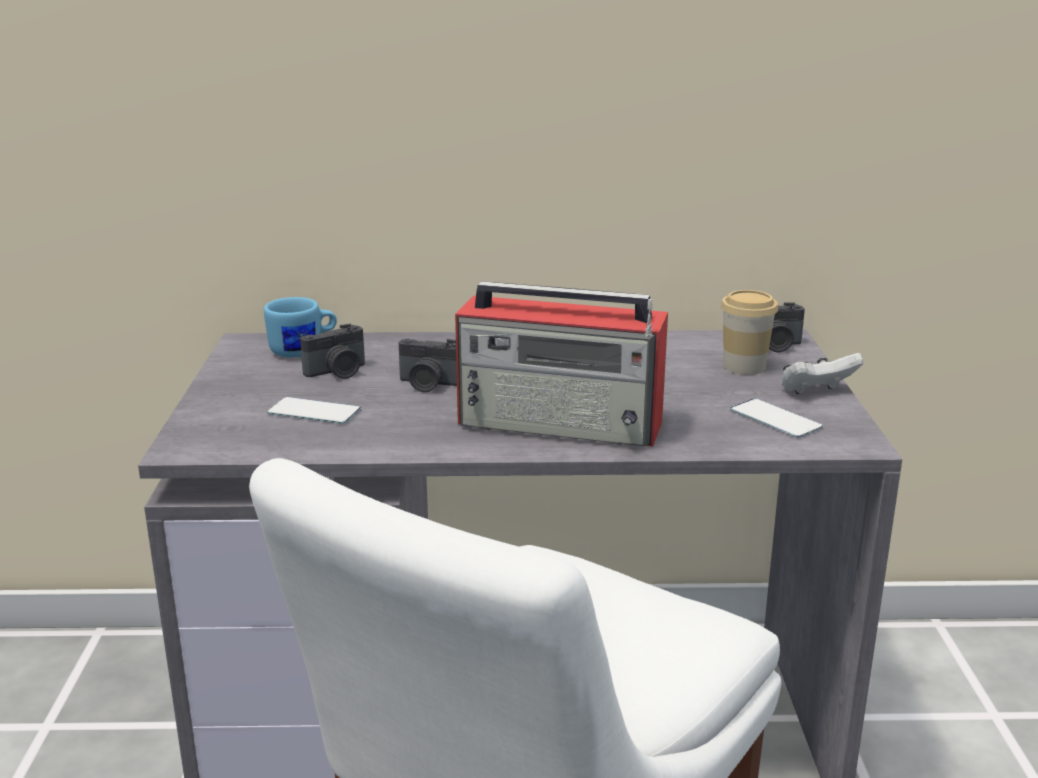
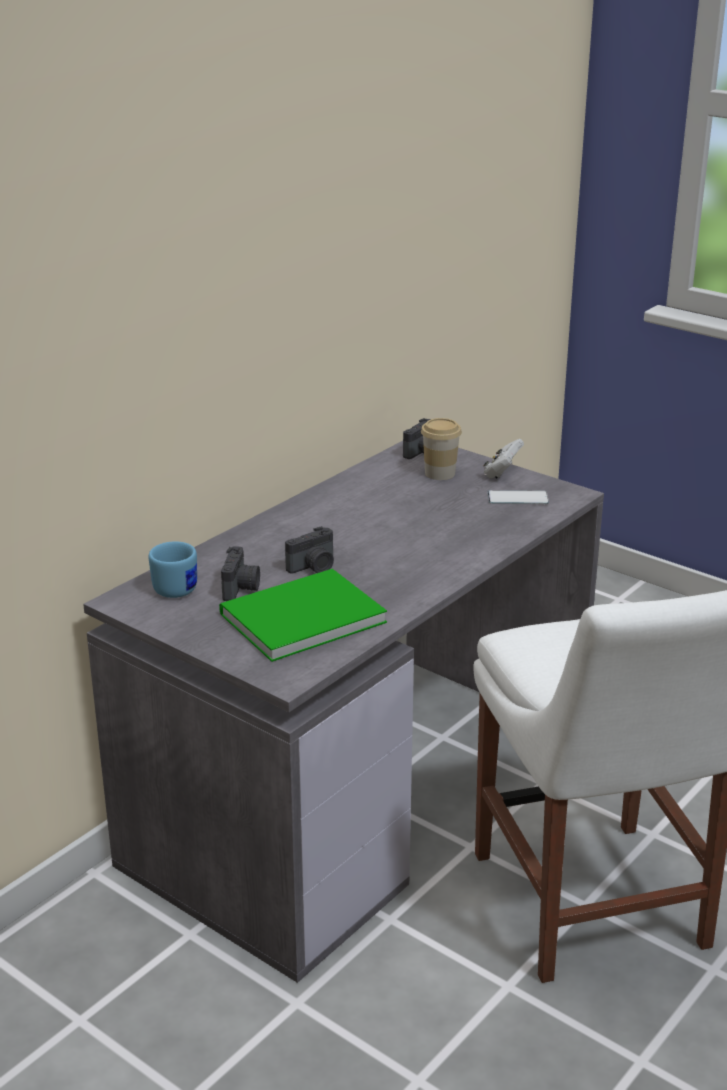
camera: 50 degrees left, 5 degrees up
phone [267,397,361,424] -> green book [219,569,387,662]
radio [455,281,668,446] -> none

